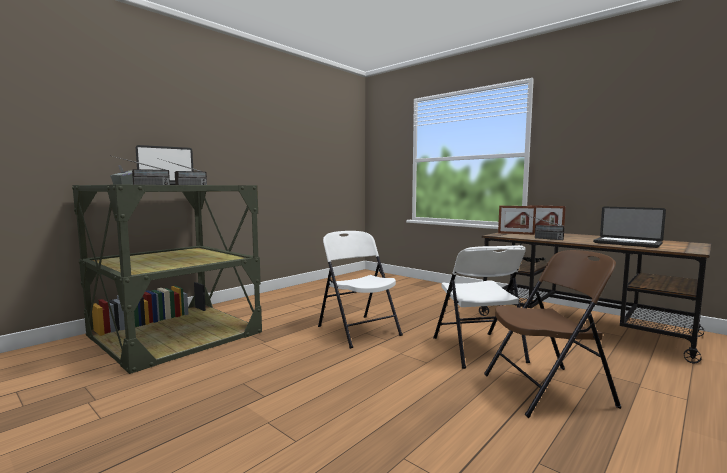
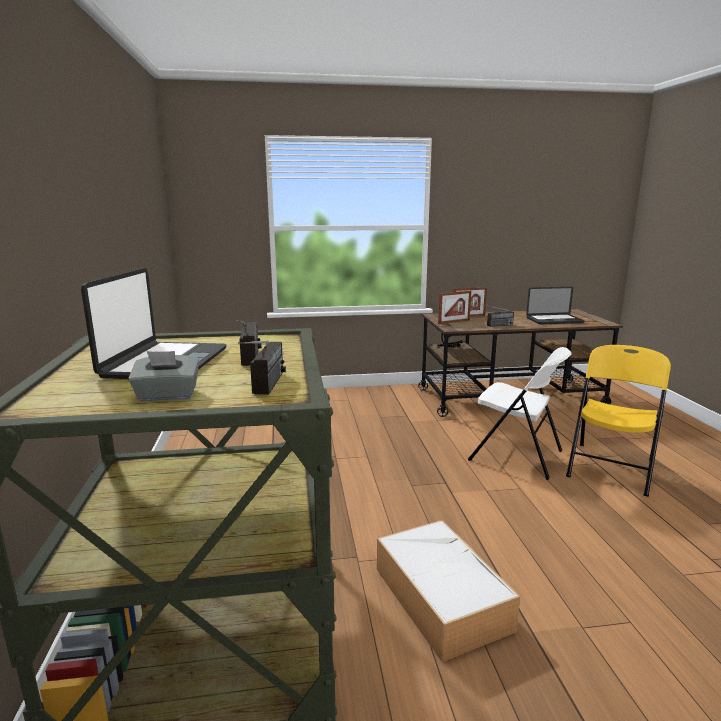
camera: 50 degrees left, 10 degrees up
white chair [318,231,403,349] -> none
brown chair [484,250,621,418] -> yellow chair [566,345,671,497]
none -> storage box [377,520,521,662]

